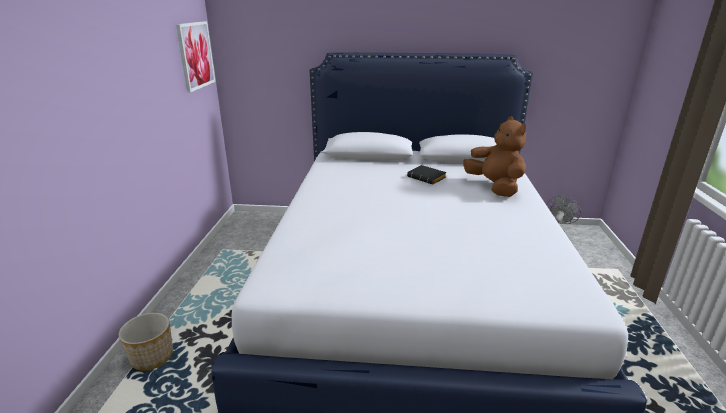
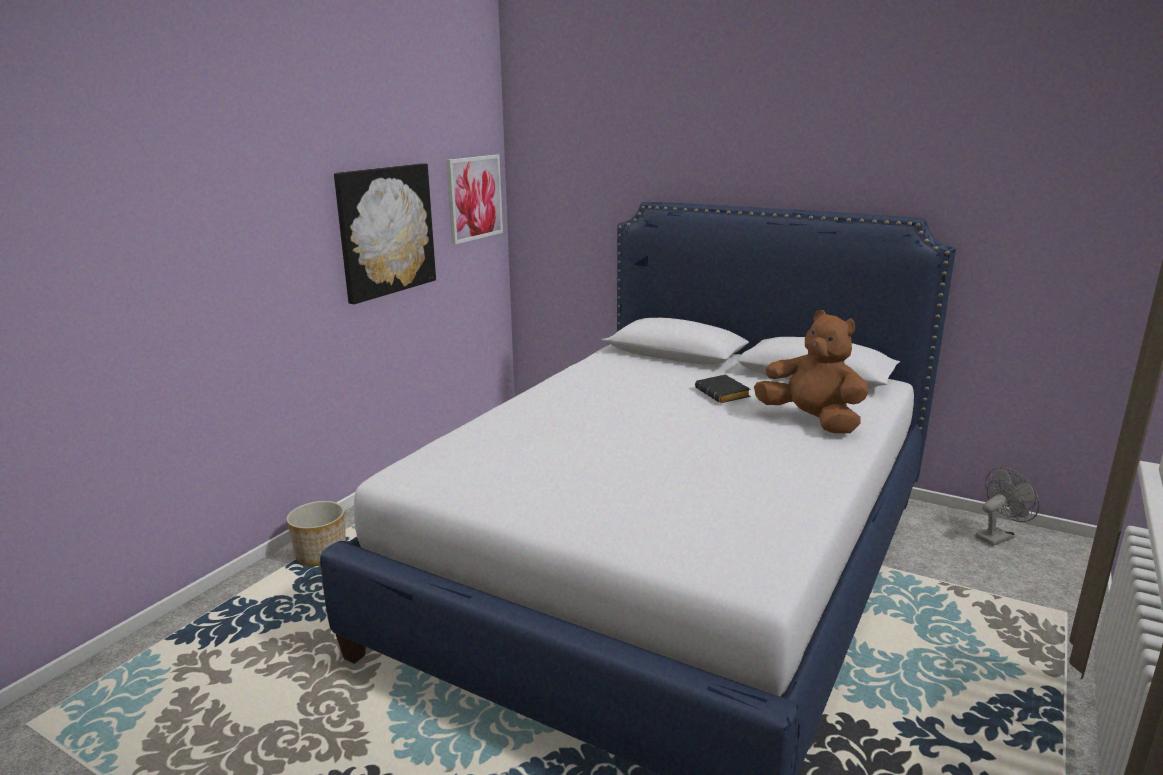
camera: 25 degrees right, 5 degrees down
brown plush toy [463,116,526,197] -> brown plush toy turned 45 degrees counterclockwise [754,310,868,434]
none -> picture [334,163,436,304]

